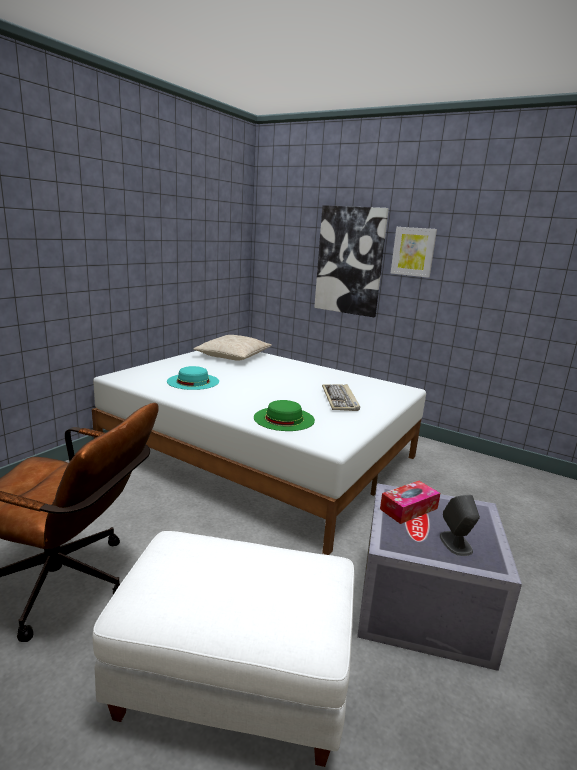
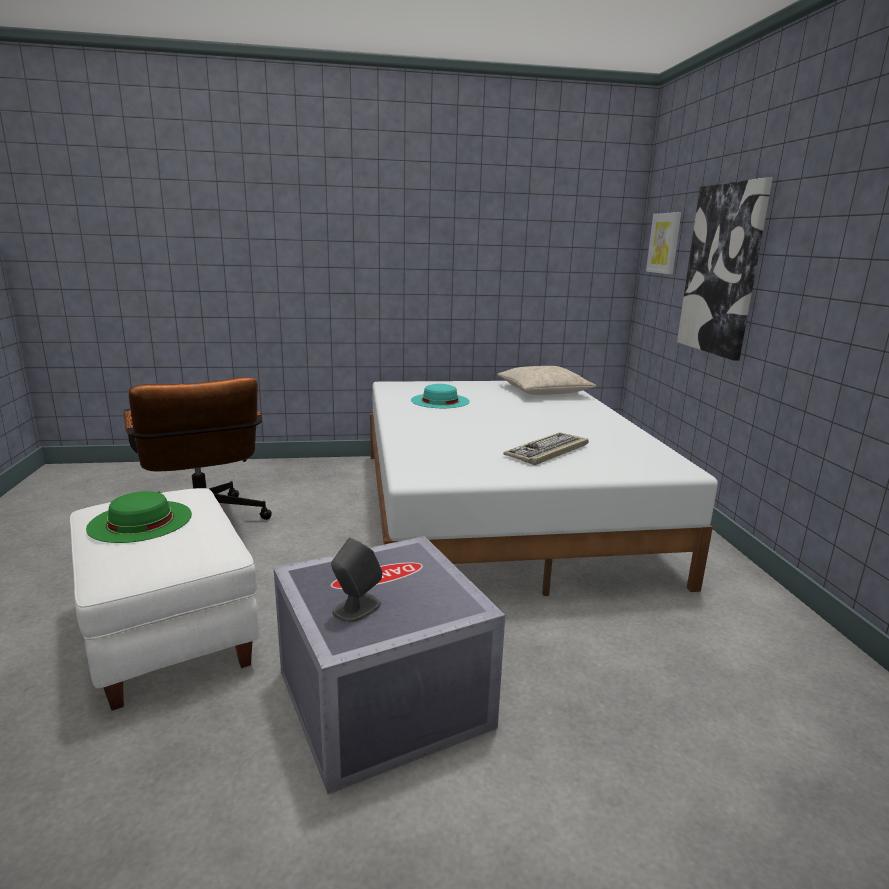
camera: 50 degrees right, 0 degrees up
green hat [254,400,315,431] -> green hat moved to [86,491,192,543]
tissue box [380,481,440,524] -> none
picture [391,227,437,278] -> picture moved to [646,212,681,274]

